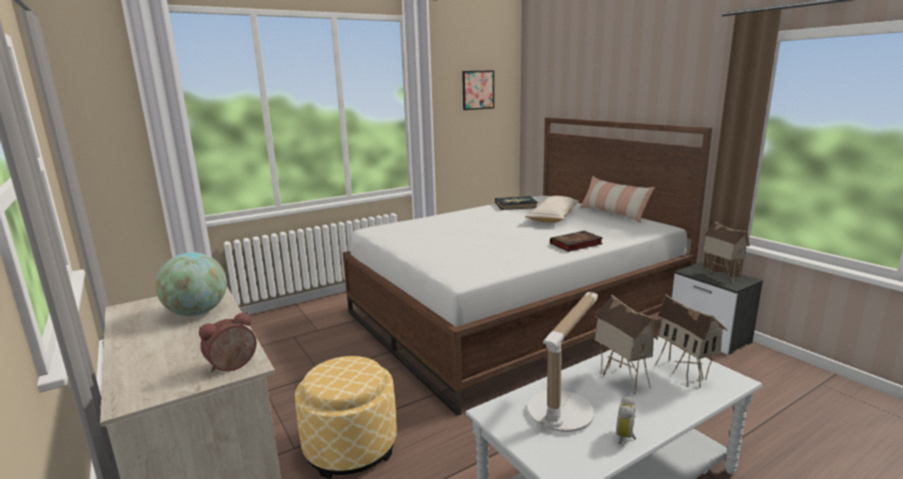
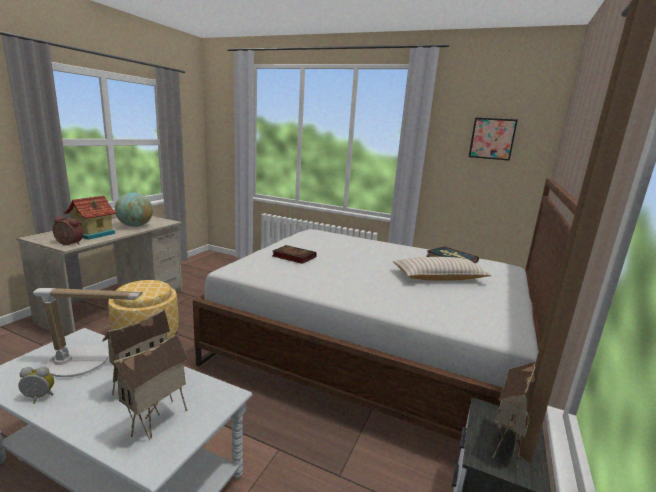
camera: 55 degrees right, 0 degrees up
book [550,231,603,252] -> book moved to [272,245,317,264]
pillow [579,176,655,223] -> none
none -> toy house [64,196,116,240]

